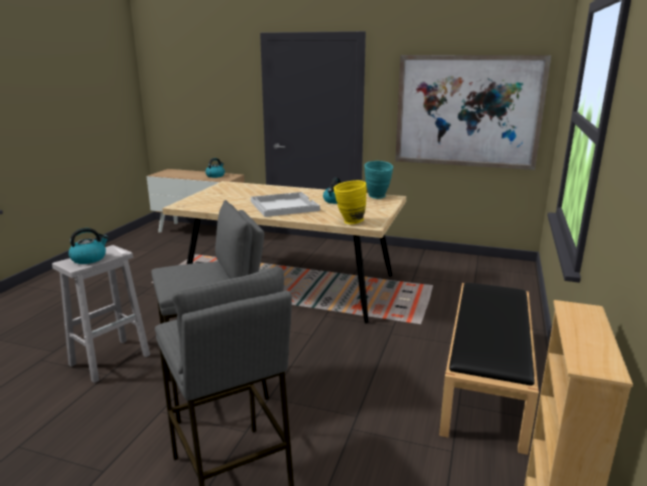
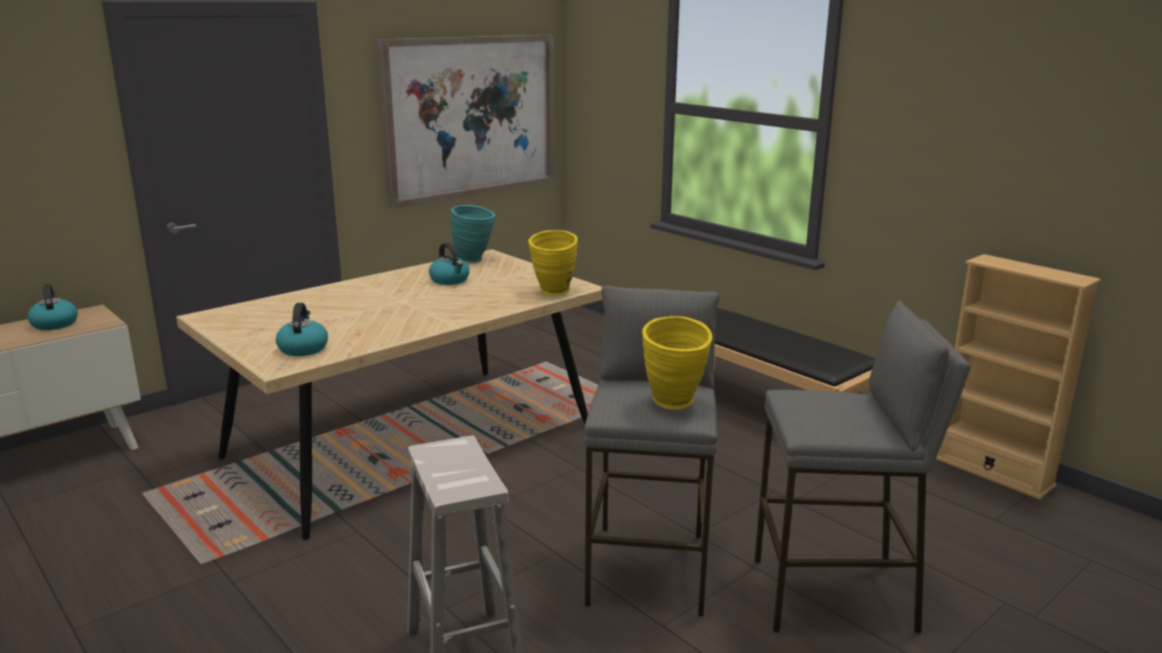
camera: 60 degrees left, 0 degrees up
kettle [68,228,109,264] -> kettle moved to [276,303,328,356]
white tray [251,192,320,217] -> none
none -> yellow vase [642,316,713,410]

